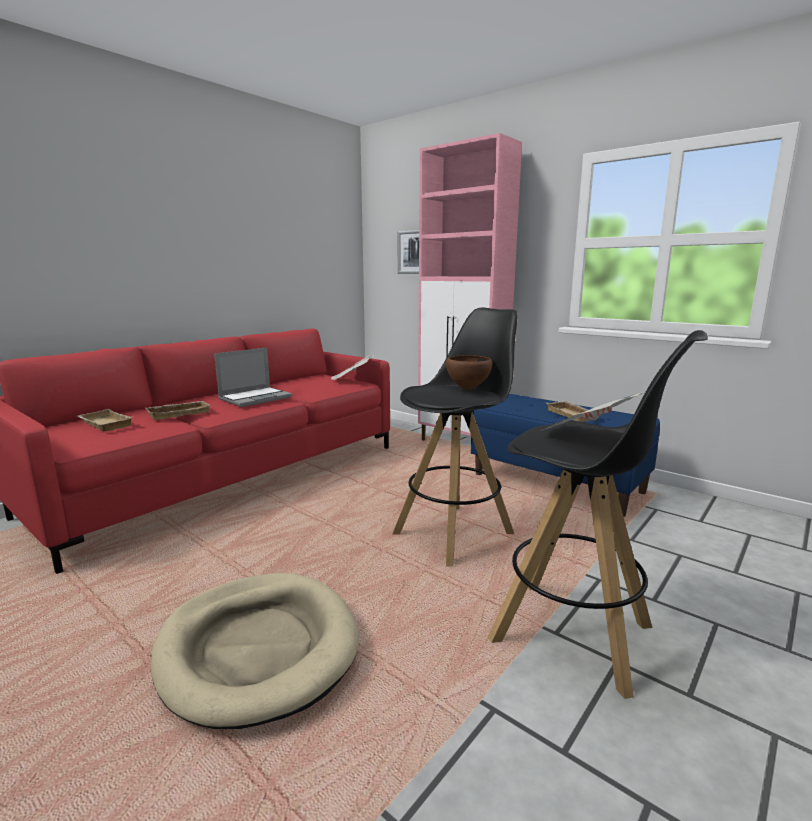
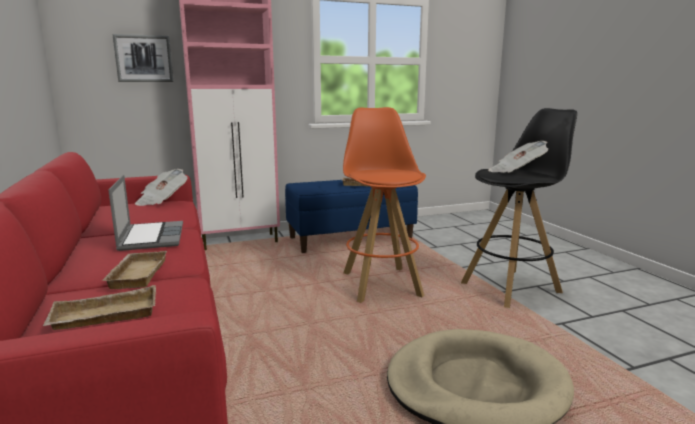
camera: 60 degrees left, 0 degrees up
black stool [392,307,518,567] -> orange stool [343,107,426,303]
brown bowl [446,355,492,389] -> none

